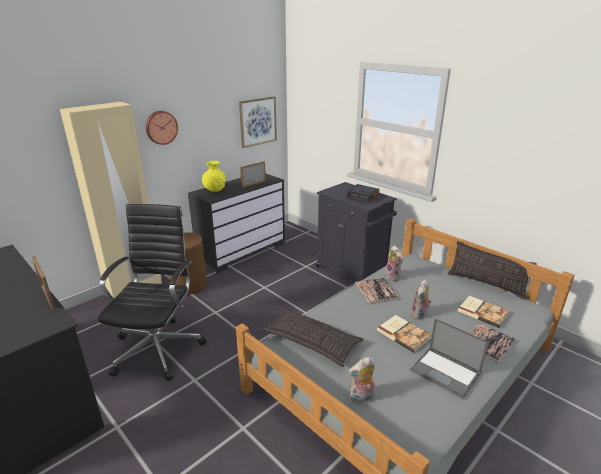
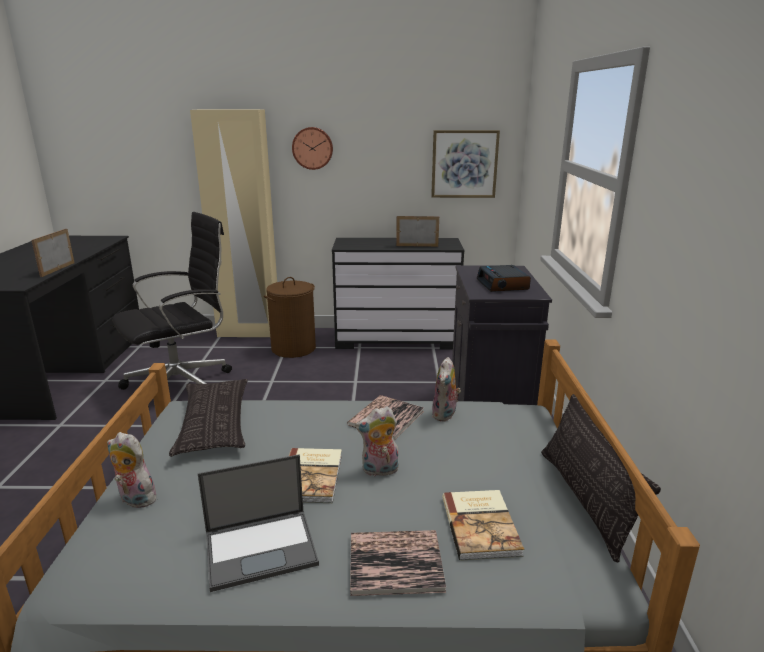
camera: 45 degrees right, 5 degrees down
yellow vase [202,161,226,192] -> none
laptop [410,318,489,399] -> laptop turned 105 degrees counterclockwise [198,454,319,592]

